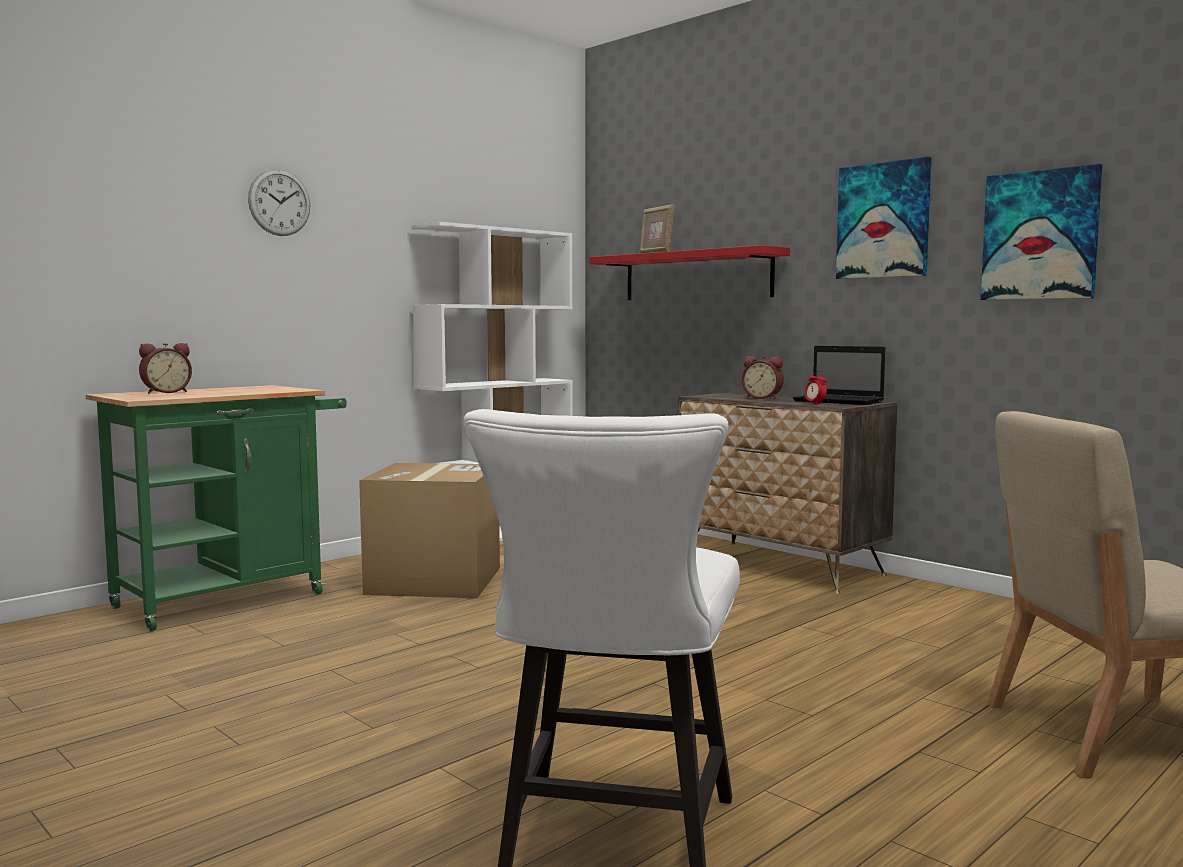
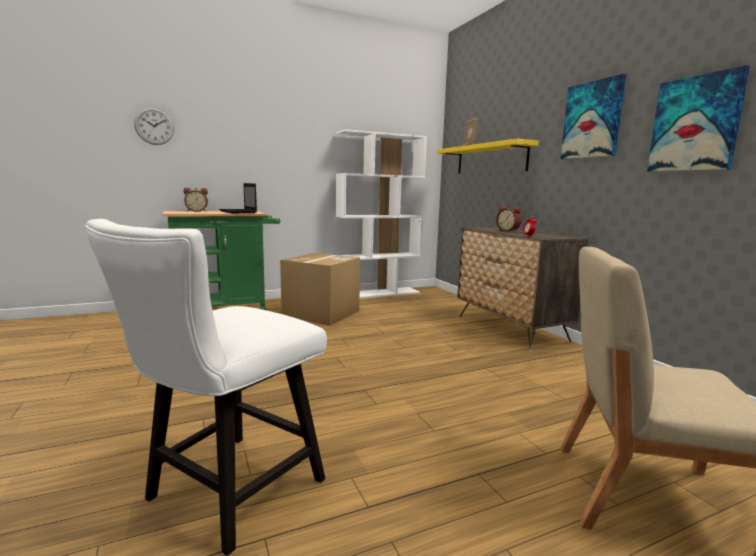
camera: 20 degrees right, 5 degrees up
wall clock [248,169,310,236] -> wall clock moved to [134,108,174,145]
red shelf [589,245,790,300] -> yellow shelf [437,139,538,174]
laptop [793,346,885,405] -> laptop moved to [219,183,257,214]

